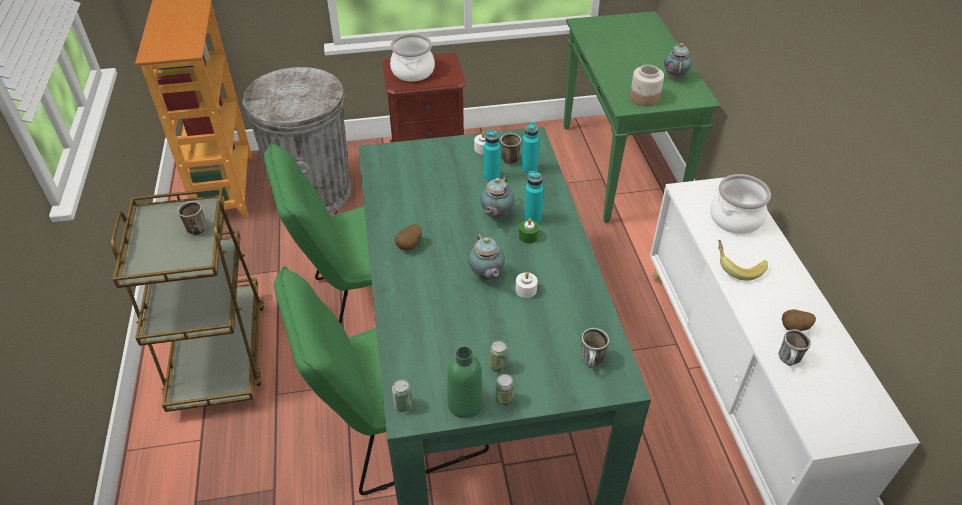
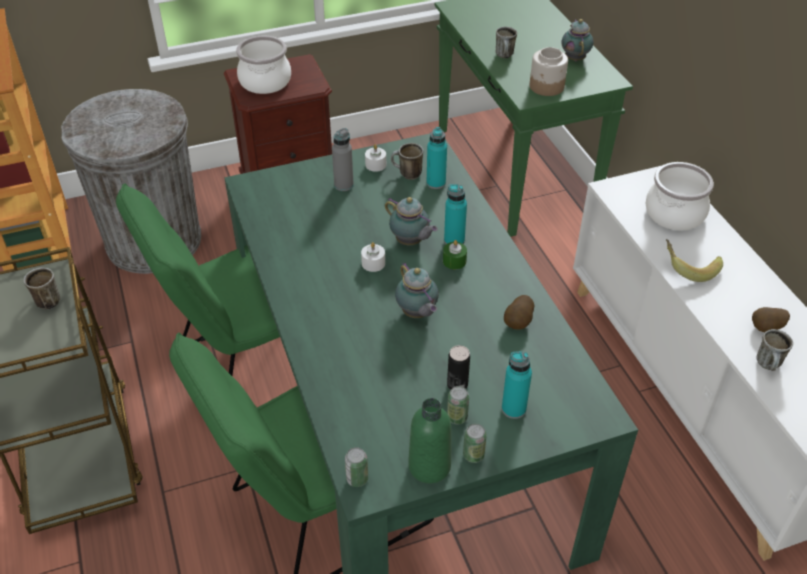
camera: 10 degrees left, 0 degrees up
potato [395,224,422,251] -> potato moved to [504,295,534,330]
teapot [480,175,514,219] -> teapot turned 60 degrees counterclockwise [385,197,438,245]
turquoise bottle [484,130,501,182] -> turquoise bottle moved to [502,351,532,419]
white candle [515,272,538,298] -> white candle moved to [361,242,385,272]
mug [580,328,609,368] -> mug moved to [496,27,517,58]
none -> grey bottle [332,128,354,191]
none -> can [447,345,470,390]

